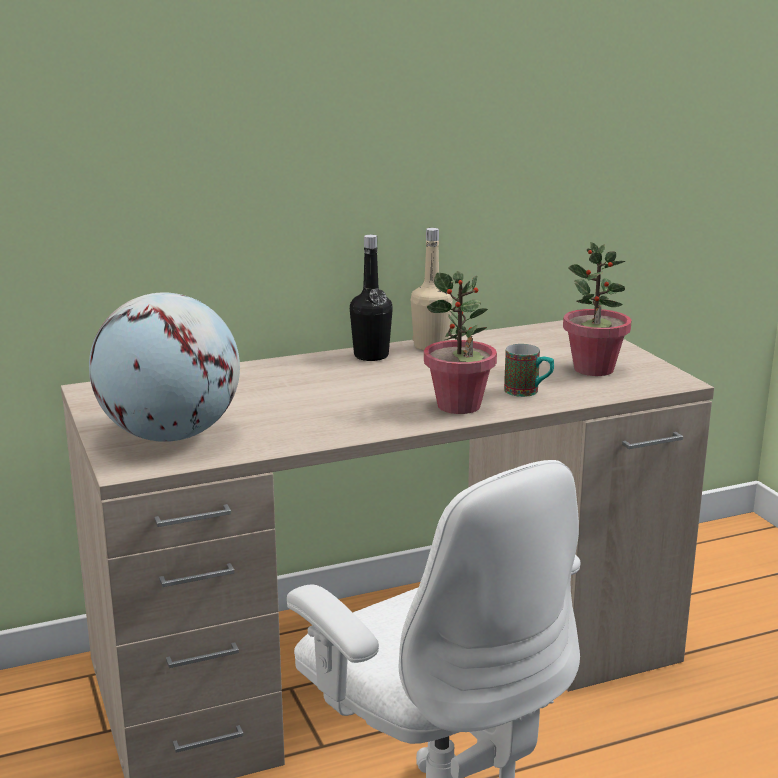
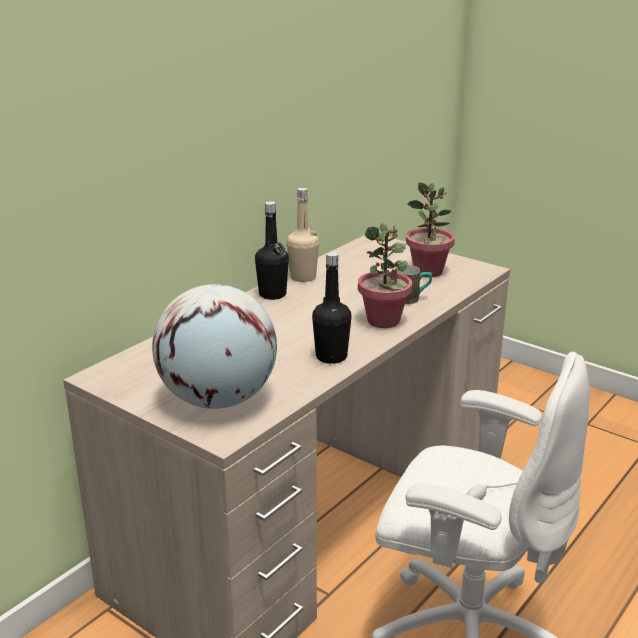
camera: 30 degrees left, 5 degrees up
none -> black bottle [312,252,351,364]

